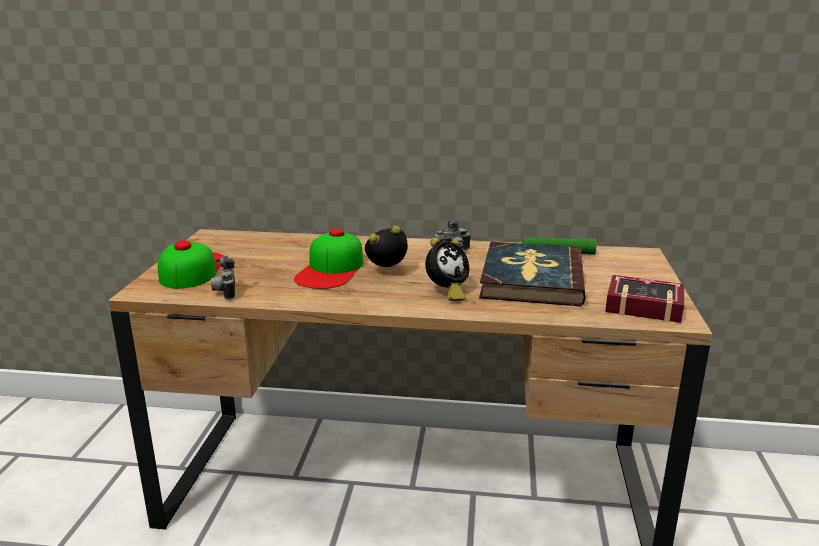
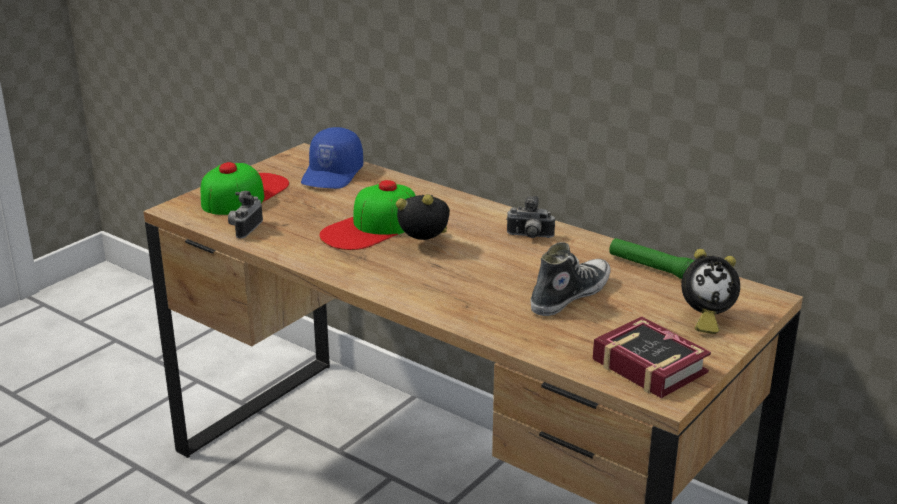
camera: 30 degrees right, 5 degrees up
alarm clock [425,237,469,301] -> alarm clock moved to [681,249,740,334]
book [479,242,586,306] -> shoe [530,242,611,316]
none -> blue cap [301,127,363,189]

